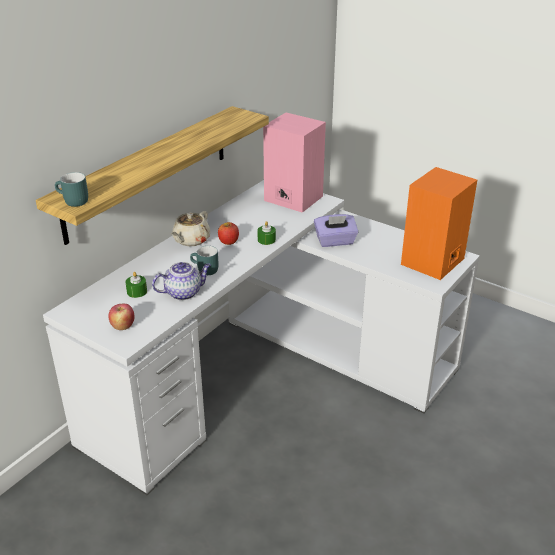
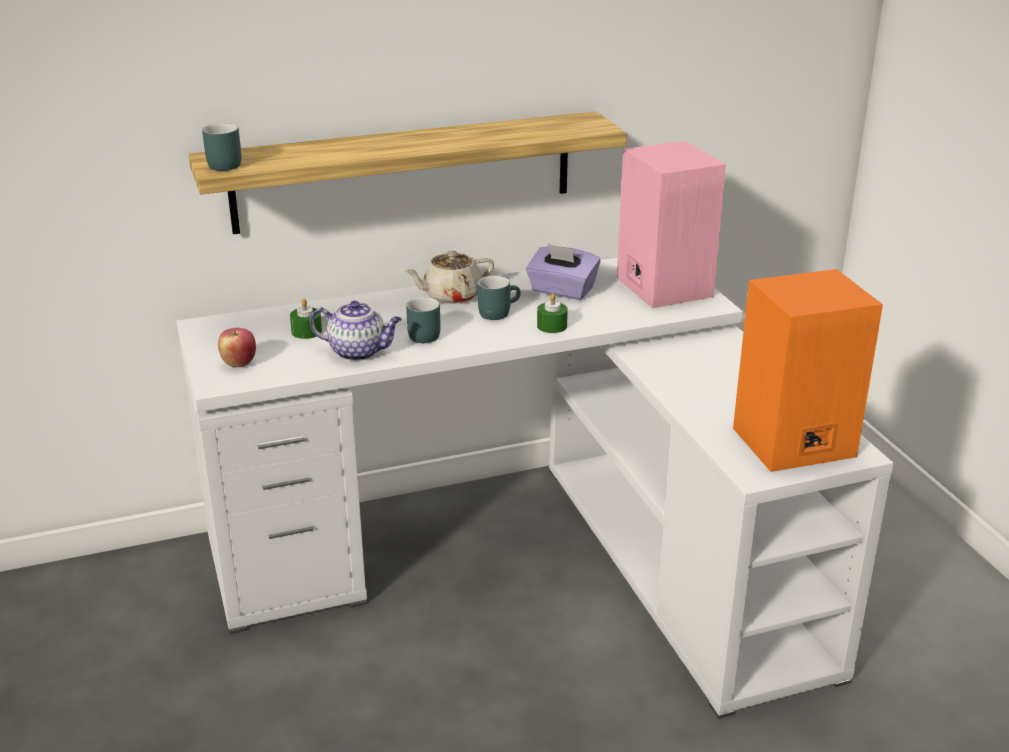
camera: 35 degrees right, 5 degrees down
apple [218,222,239,245] -> turquoise mug [478,276,521,320]
purple tissue box [314,214,358,247] -> purple tissue box moved to [526,244,600,300]

